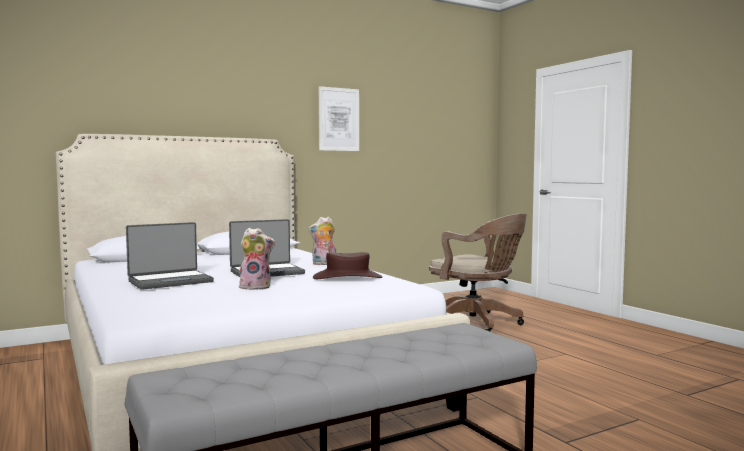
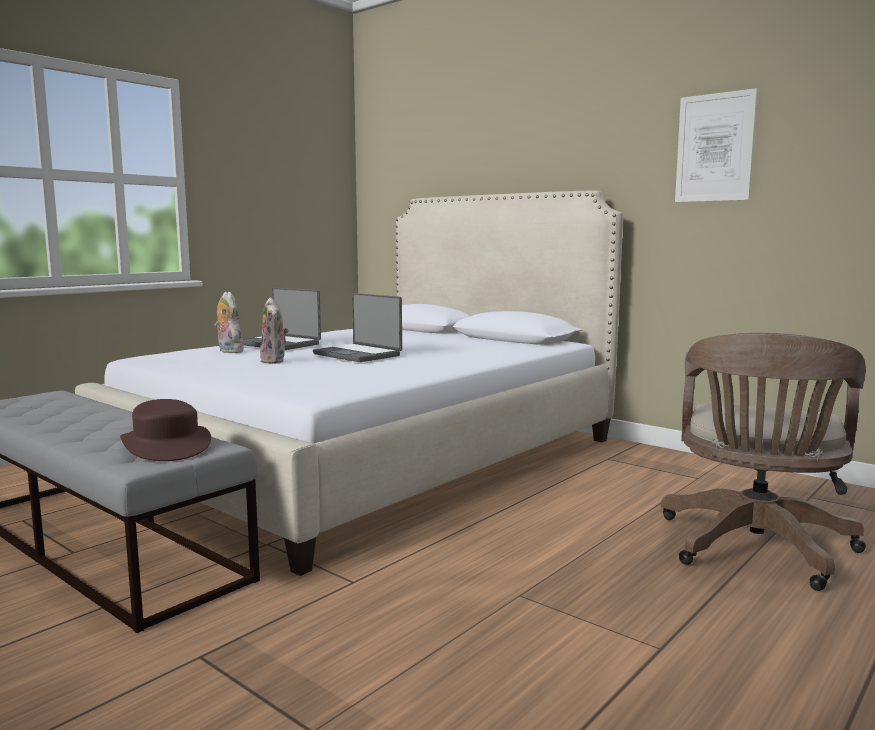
camera: 70 degrees right, 5 degrees up
plush toy [308,217,336,265] -> plush toy moved to [214,292,244,353]
brown hat [313,252,382,279] -> brown hat moved to [120,399,211,461]

